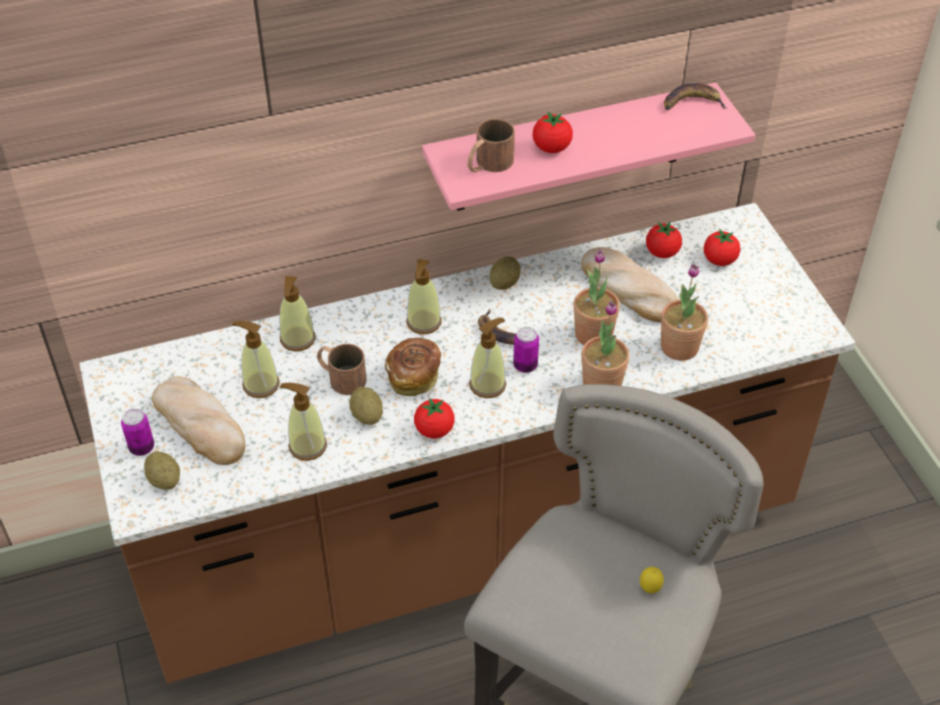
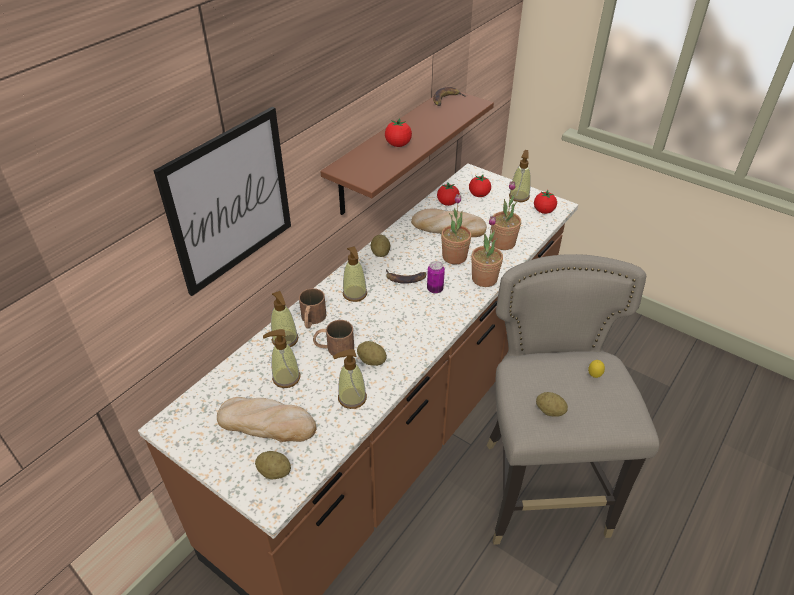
camera: 35 degrees left, 5 degrees down
can [121,408,154,456] -> none
bread [385,338,441,396] -> none
tomato [414,397,455,438] -> tomato moved to [534,190,557,214]
pink shelf [422,82,755,211] -> brown shelf [320,92,494,215]
brown mug [467,119,515,172] -> brown mug moved to [299,288,326,329]
soap dispenser [469,318,506,398] -> soap dispenser moved to [509,150,531,202]
none -> picture [153,107,291,296]
none -> potato [536,392,568,417]

